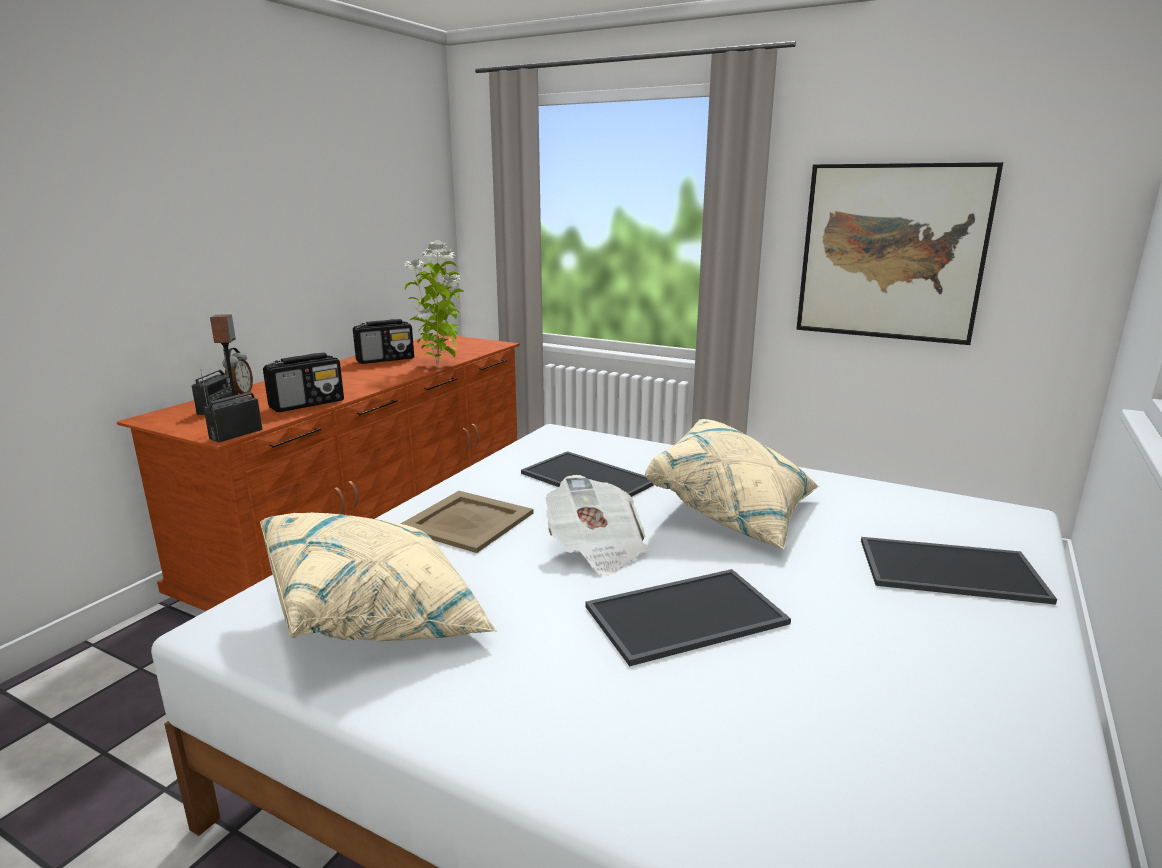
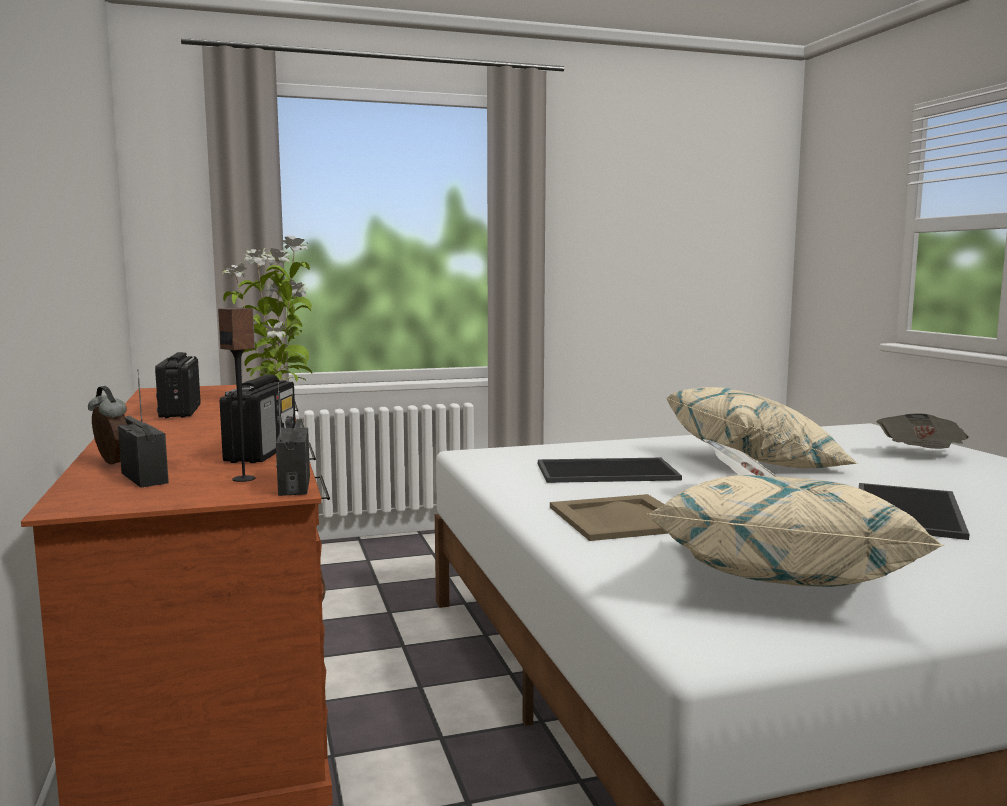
camera: 45 degrees left, 10 degrees down
radio [353,319,414,364] -> radio turned 150 degrees clockwise [155,352,201,418]
picture [797,162,1003,345] -> none
tray [861,537,1057,605] -> newspaper [877,414,969,449]

